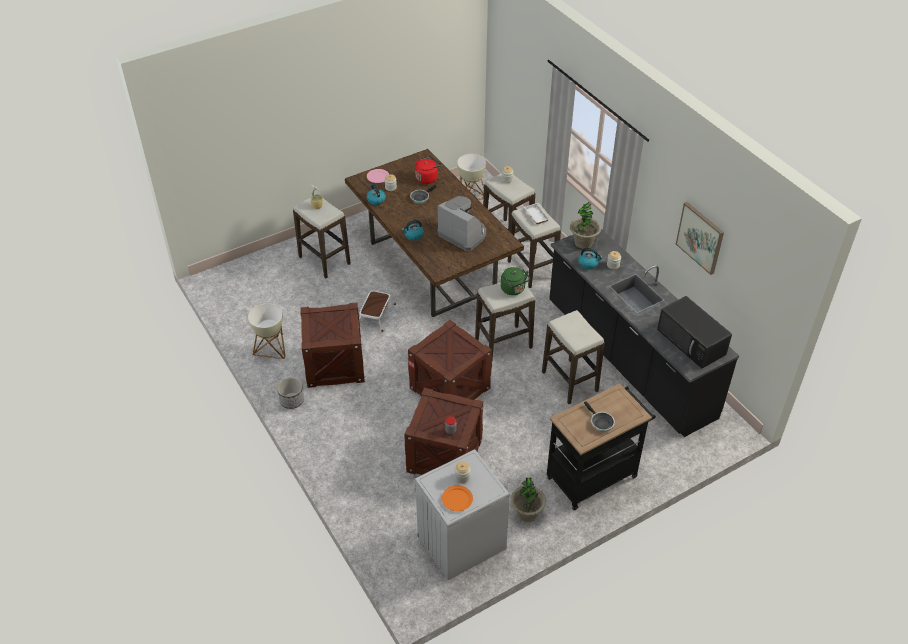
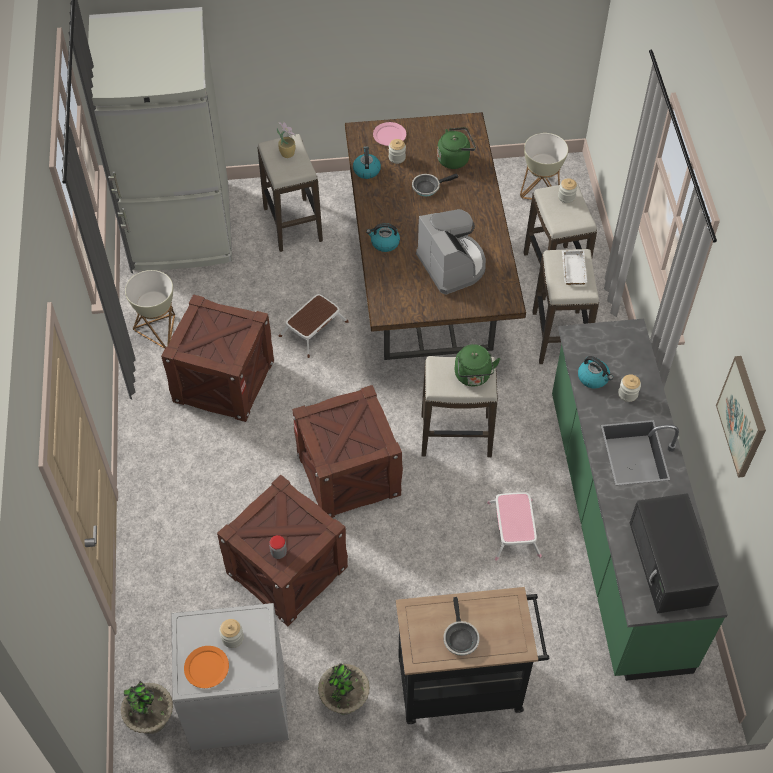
camera: 25 degrees right, 10 degrees up
planter [277,377,304,409] -> none
red kettle [415,156,442,184] -> green kettle [437,127,476,169]
stool [542,310,605,404] -> pink step ladder [487,492,542,561]
black counter [549,229,739,437] -> green counter [552,319,728,681]
potted plant [570,202,601,249] -> potted plant moved to [121,681,173,734]
none -> white fridge [88,7,232,271]

